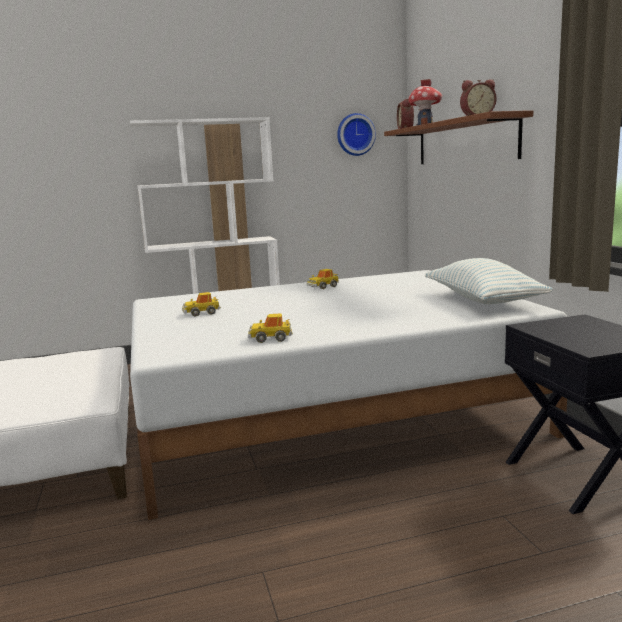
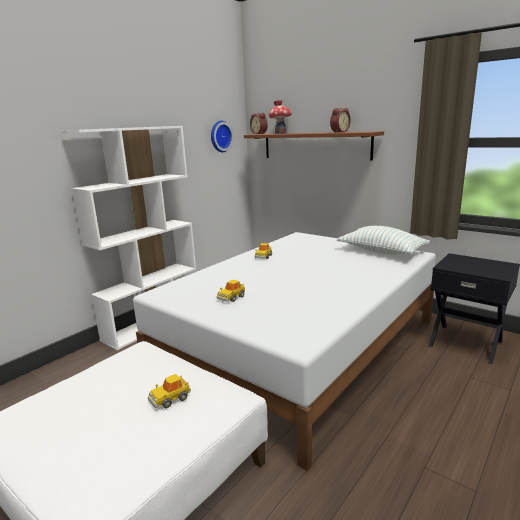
camera: 35 degrees left, 5 degrees up
toy car [248,313,293,343] -> toy car moved to [148,374,191,408]

